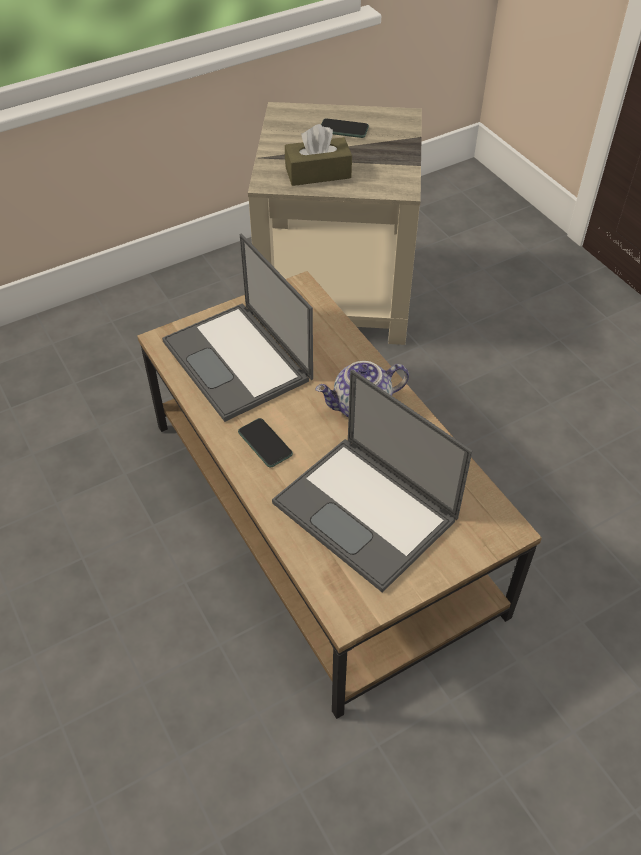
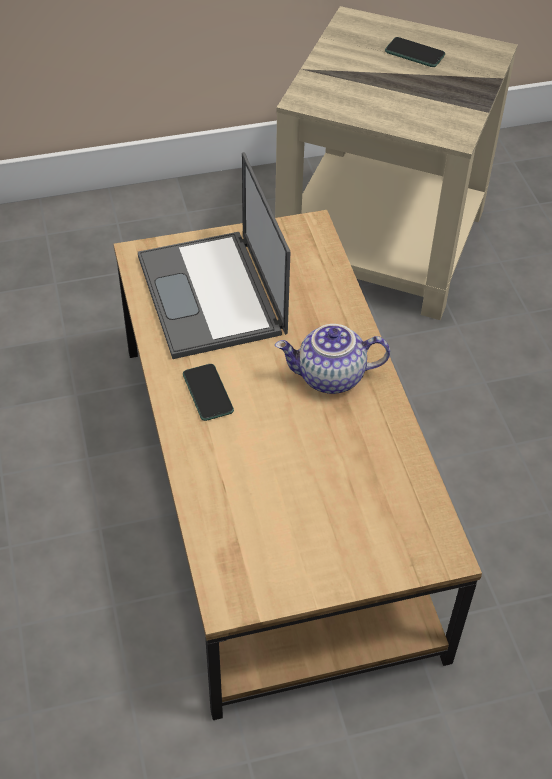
camera: 15 degrees right, 0 degrees up
laptop [272,369,472,593] -> none
brown tissue box [285,124,352,186] -> none

